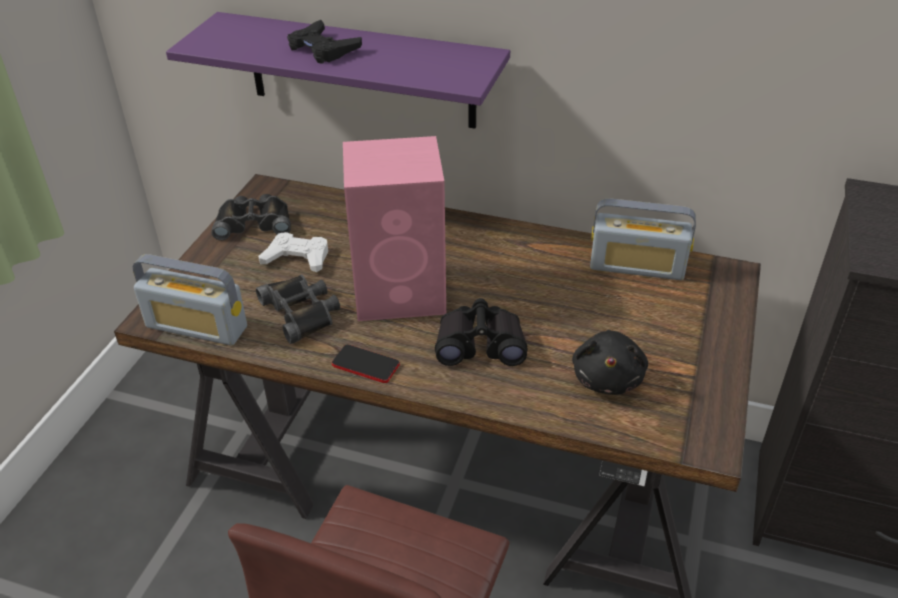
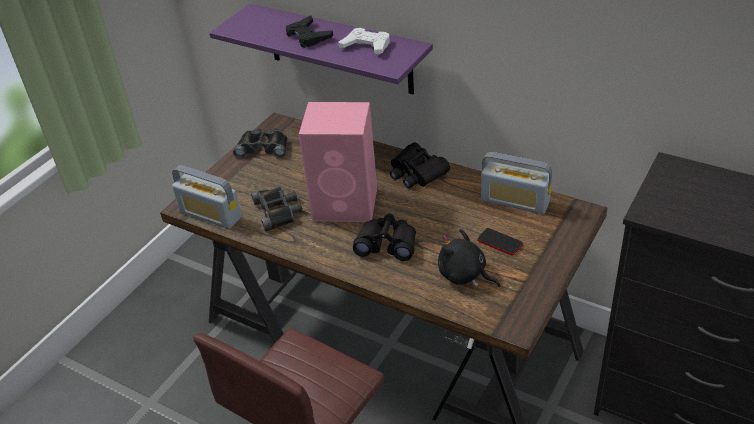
camera: 15 degrees right, 0 degrees up
white game controller [258,232,328,272] -> white game controller moved to [339,28,390,55]
phone [332,345,400,383] -> phone moved to [477,228,523,256]
black plush toy [572,330,648,395] -> black plush toy turned 105 degrees clockwise [438,229,501,287]
none -> black binoculars [390,142,450,188]

